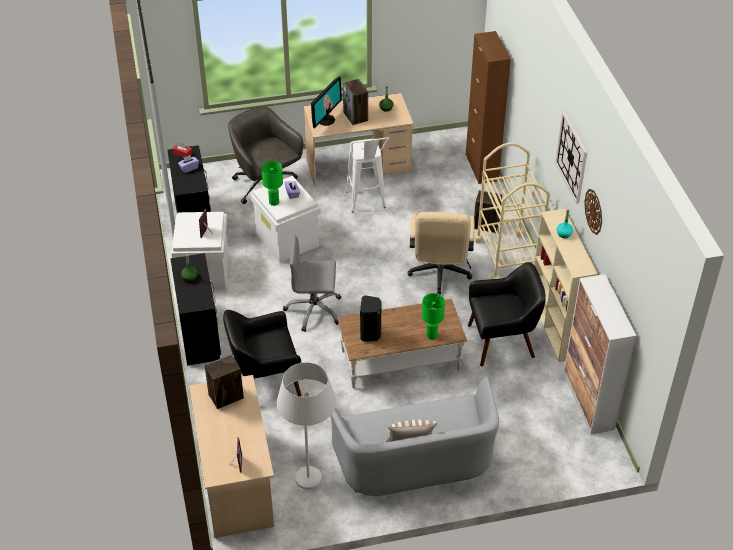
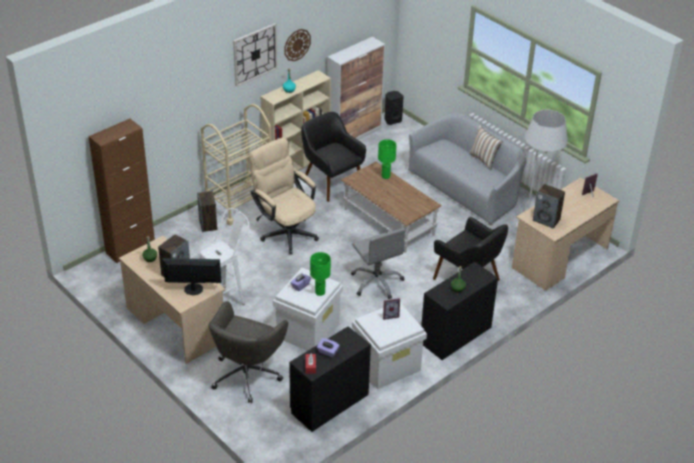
camera: 120 degrees left, 5 degrees down
black speaker [360,295,382,342] -> black speaker moved to [384,91,403,125]
beige office chair [407,212,475,294] -> beige office chair turned 105 degrees counterclockwise [249,138,319,254]

